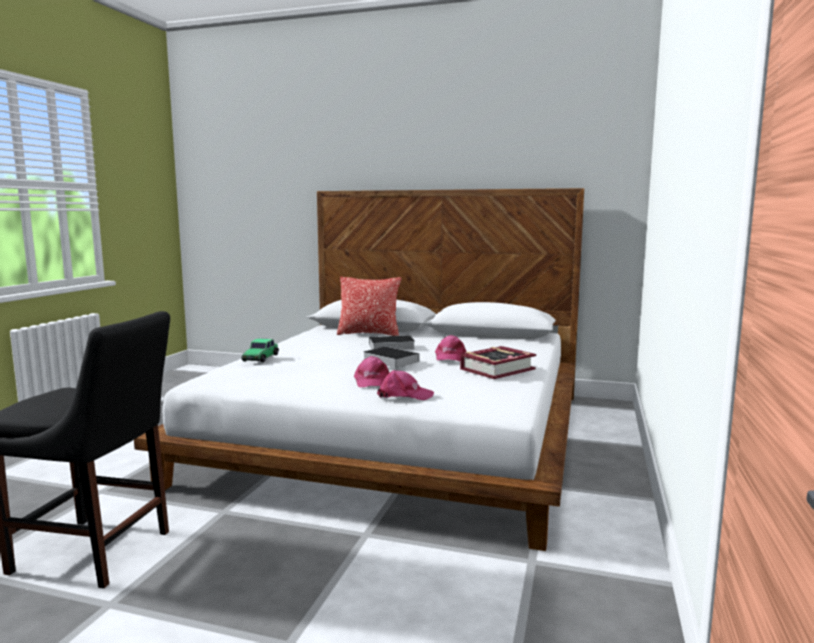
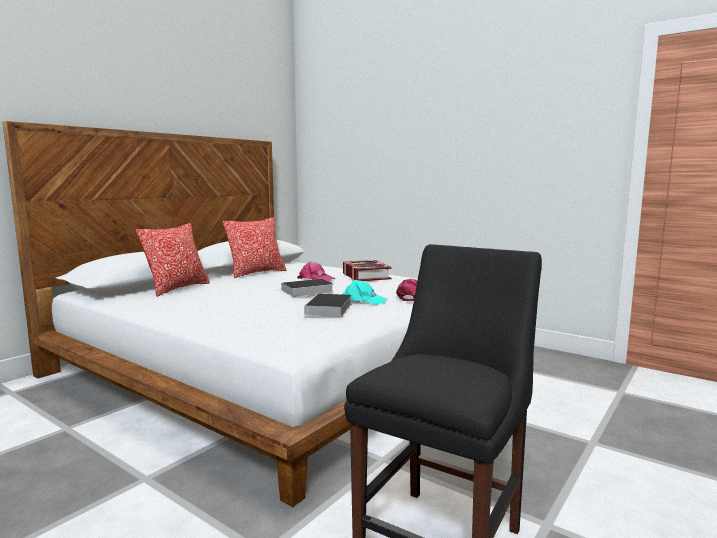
camera: 70 degrees left, 0 degrees up
toy car [242,338,279,362] -> none
pink cap [354,356,389,387] -> turquoise cap [343,280,387,305]
book [369,335,415,350] -> book moved to [304,294,351,318]
none -> pillow [223,218,286,278]

